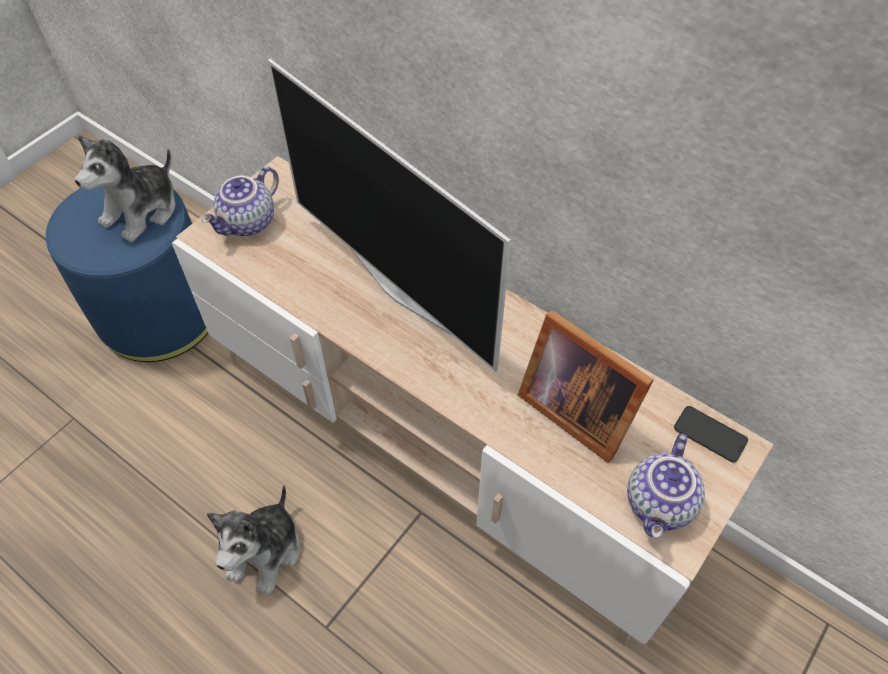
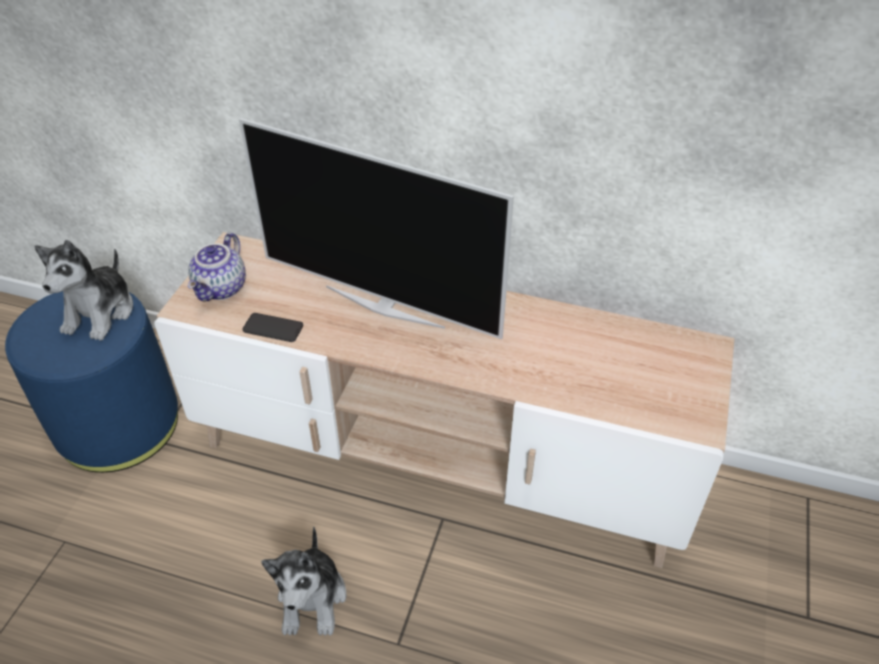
camera: 20 degrees left, 10 degrees down
picture frame [518,310,654,463] -> none
teapot [627,433,705,538] -> none
phone [674,406,748,463] -> phone moved to [243,313,303,342]

